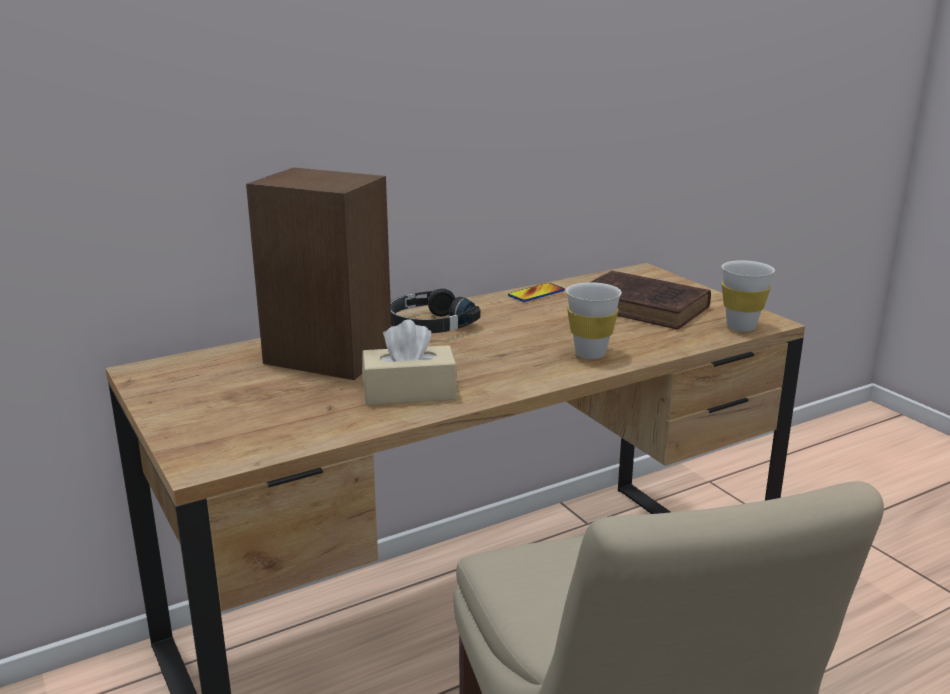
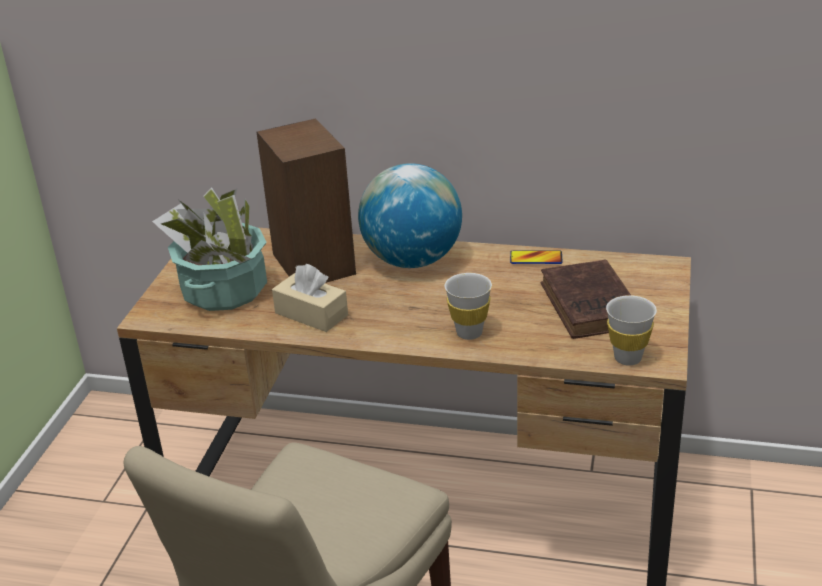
camera: 45 degrees right, 10 degrees up
black headphones [391,288,480,333] -> globe [358,163,462,268]
none -> potted plant [152,187,267,311]

